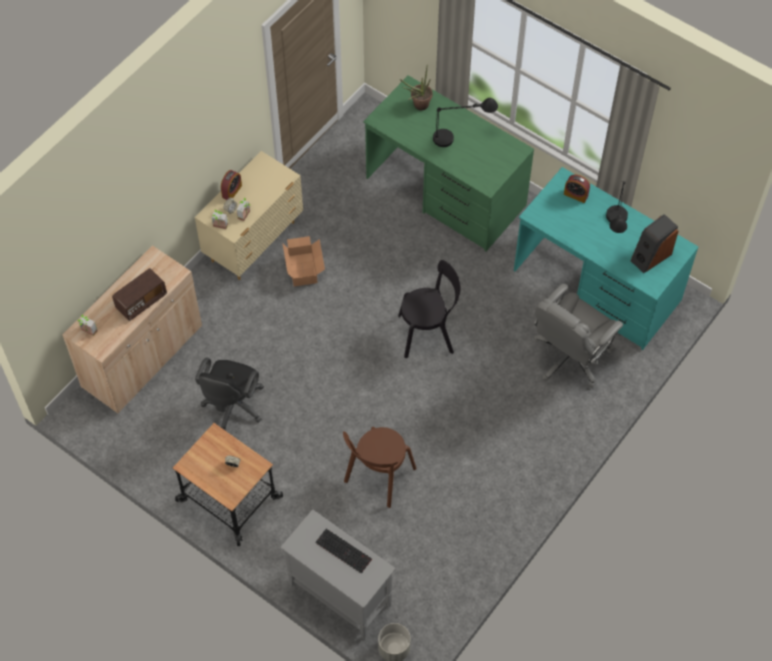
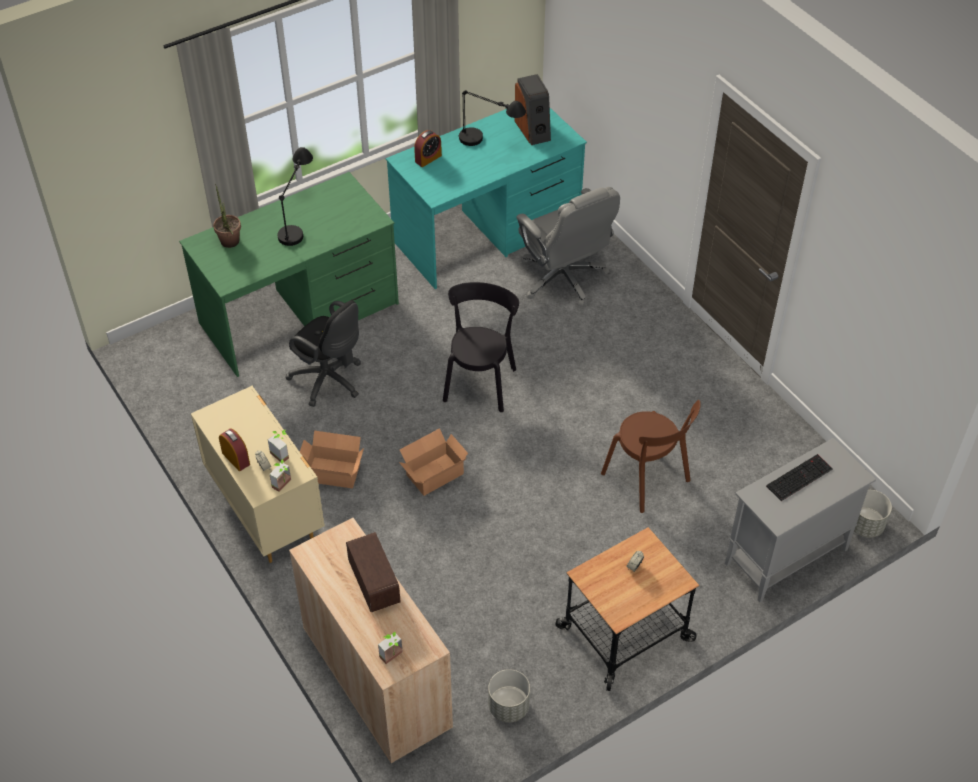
camera: 70 degrees left, 10 degrees down
black office chair [195,358,264,431] -> black office chair moved to [285,300,361,407]
none -> cardboard box [399,428,468,496]
none -> grey planter [488,669,530,722]

